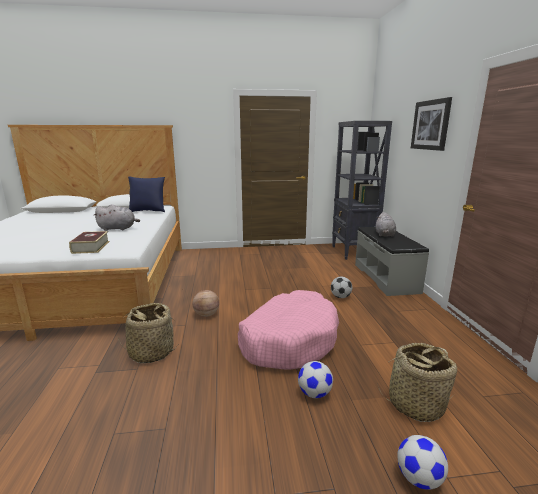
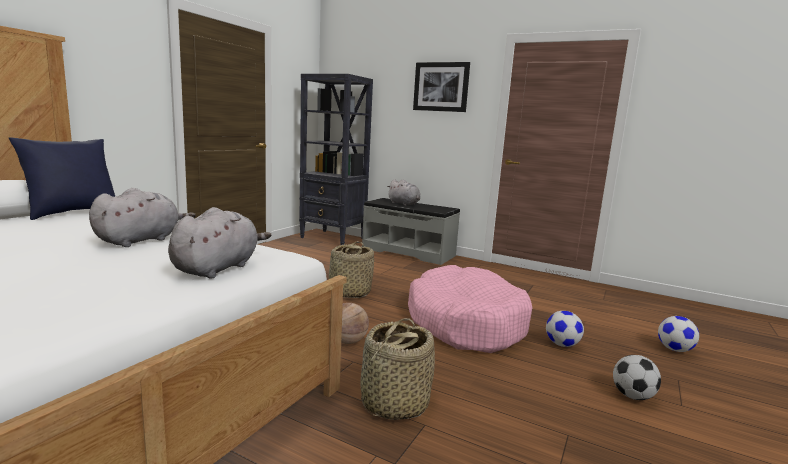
camera: 55 degrees left, 5 degrees down
book [69,231,110,254] -> grey plush toy [168,207,271,279]
football [331,277,352,298] -> football moved to [613,355,661,400]
basket [378,343,457,422] -> basket moved to [328,242,374,298]

